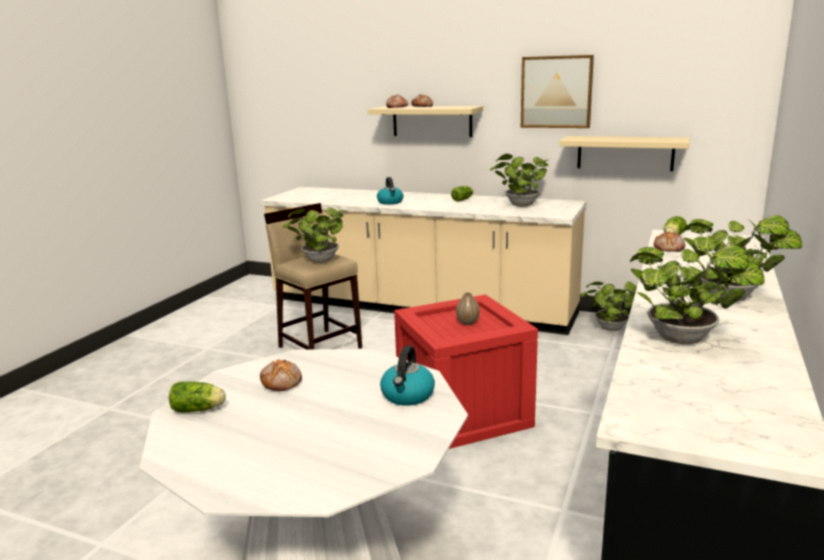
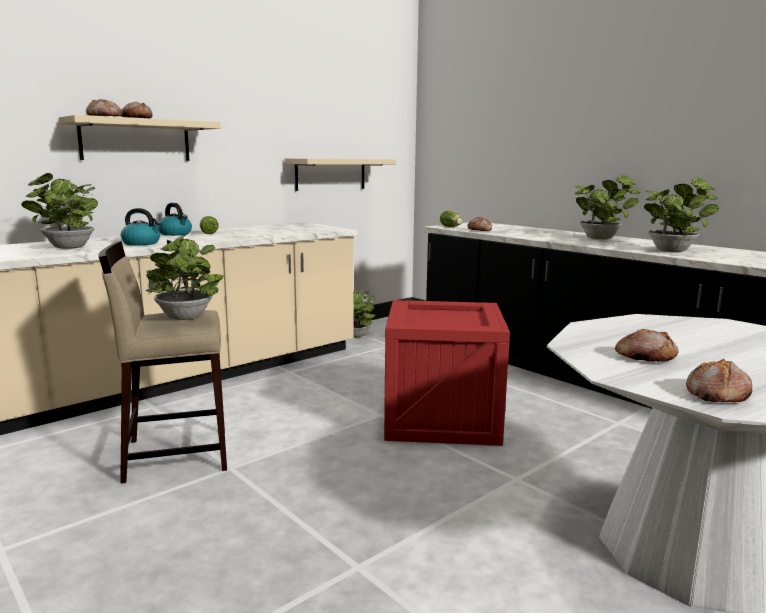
camera: 65 degrees left, 5 degrees down
lettuce [169,381,226,412] -> bread [686,359,752,402]
kettle [380,346,435,406] -> kettle moved to [159,203,192,236]
vase [456,292,480,325] -> none
potted plant [490,154,548,207] -> potted plant moved to [21,173,98,249]
picture [521,55,594,128] -> none

